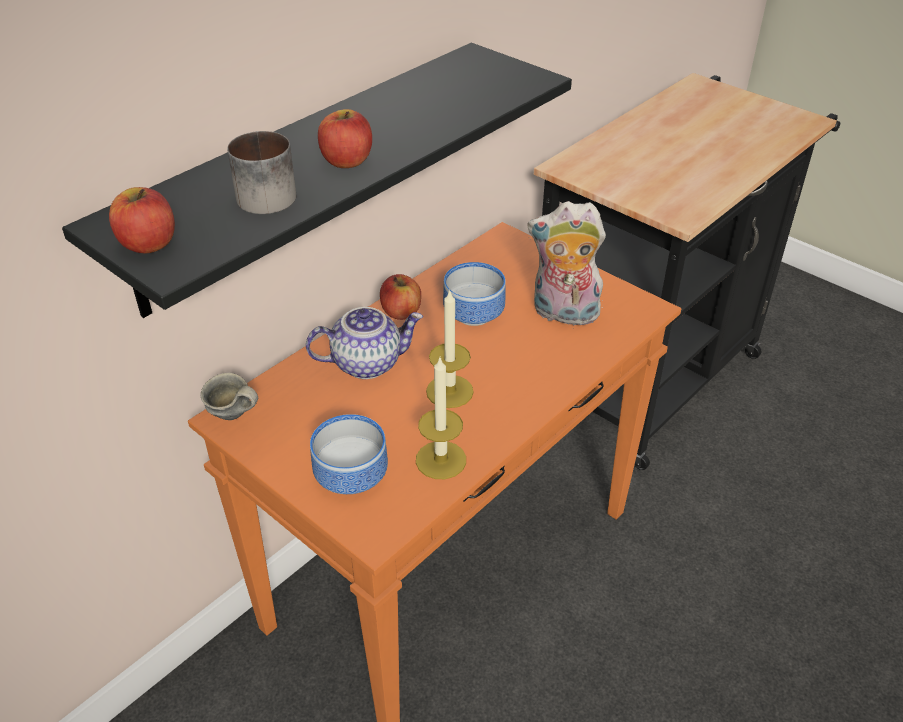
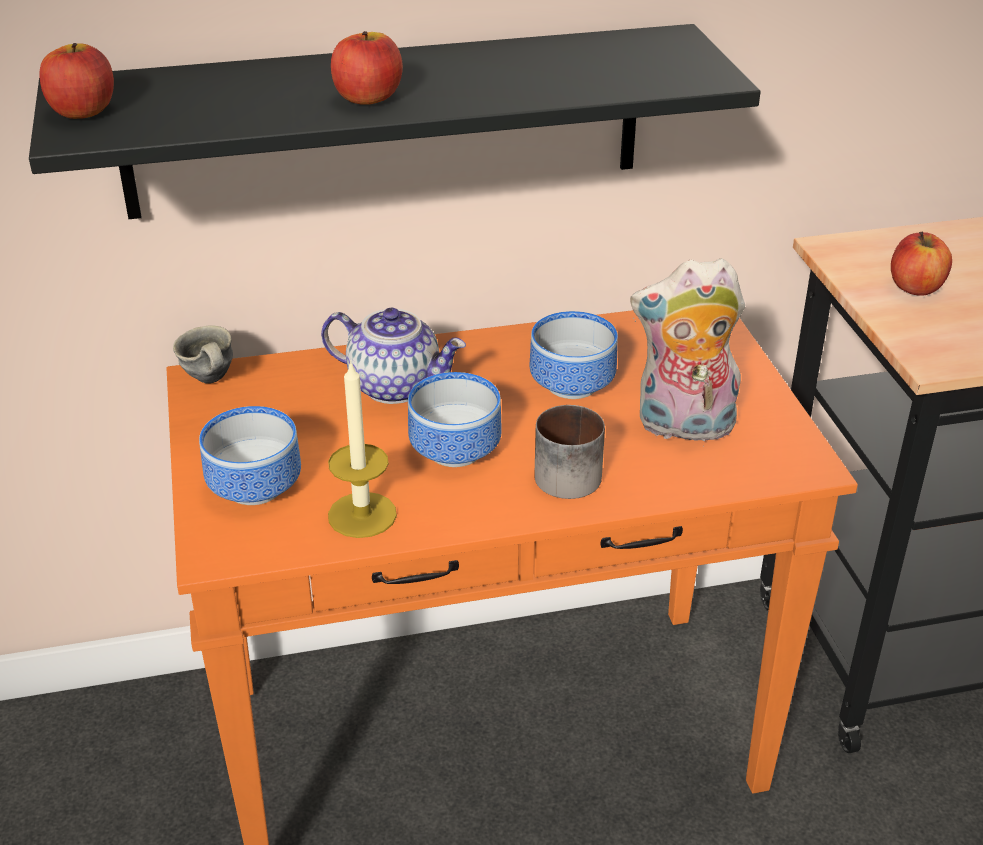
camera: 35 degrees right, 5 degrees down
mug [227,131,296,214] -> mug moved to [534,405,605,499]
apple [380,274,421,320] -> apple moved to [891,232,952,296]
candle [426,289,474,408] -> bowl [408,372,502,467]
plush toy [527,201,606,326] -> plush toy turned 45 degrees counterclockwise [630,258,745,447]

